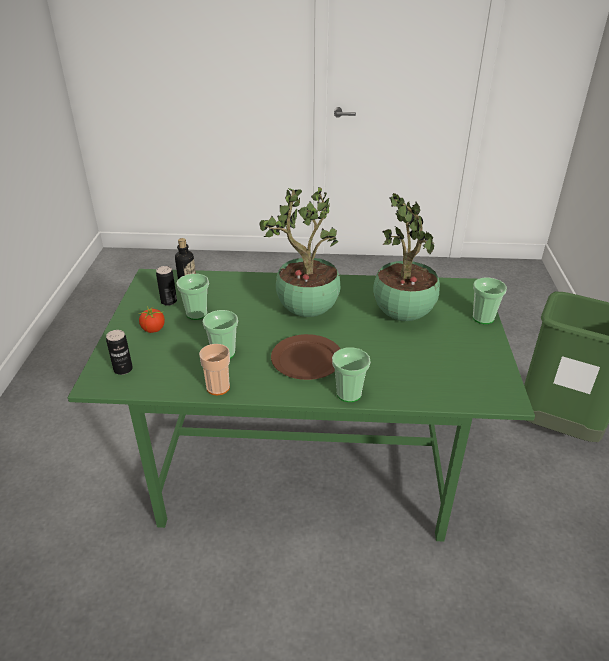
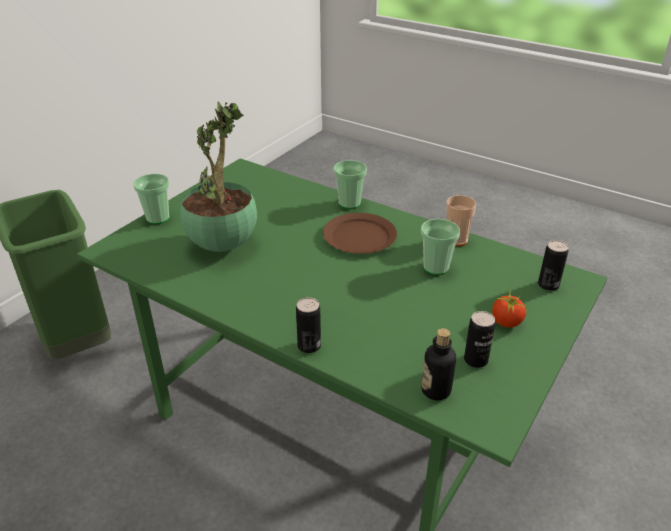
camera: 150 degrees left, 0 degrees up
cup [177,274,209,320] -> none
potted plant [259,187,340,317] -> none
none -> can [296,297,321,353]

